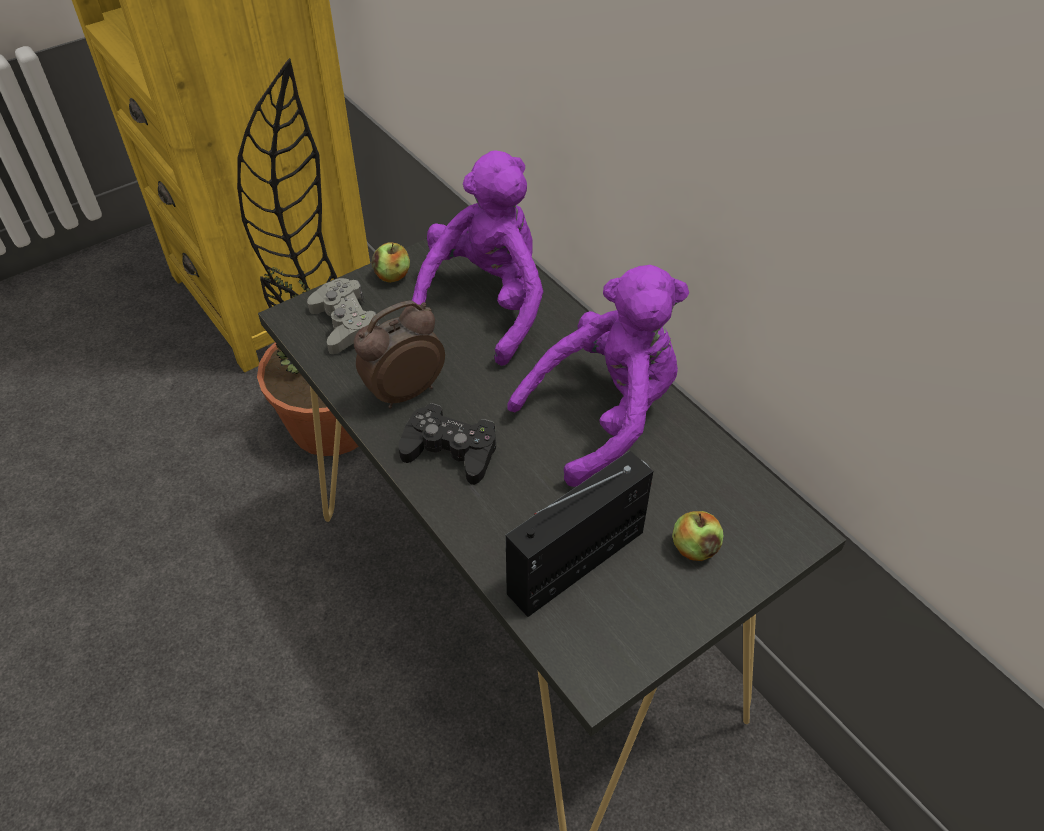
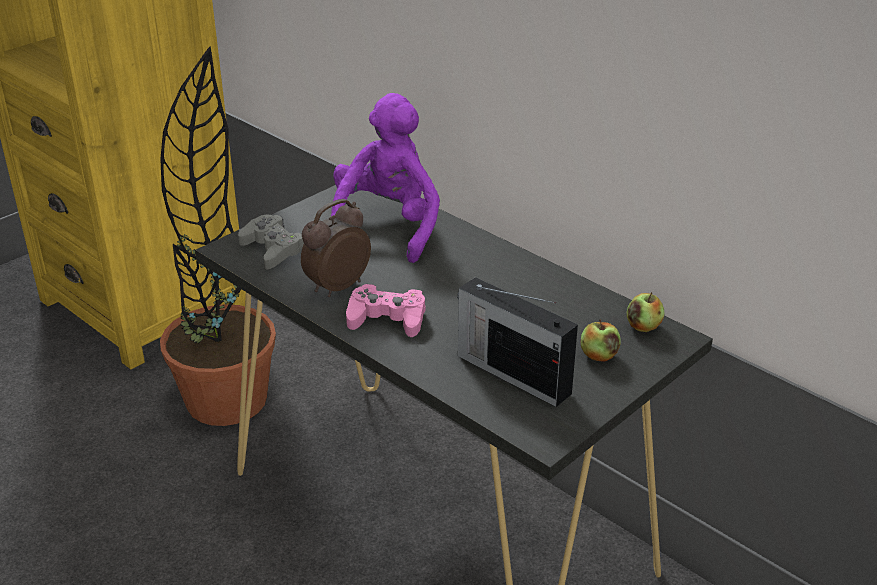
camera: 10 degrees left, 15 degrees down
apple [372,242,410,283] -> apple moved to [627,292,665,332]
black game controller [399,403,496,485] -> pink game controller [346,284,425,337]
radio [505,451,653,617] -> radio turned 90 degrees counterclockwise [457,277,578,407]
purple plush toy [507,265,689,487] -> none

